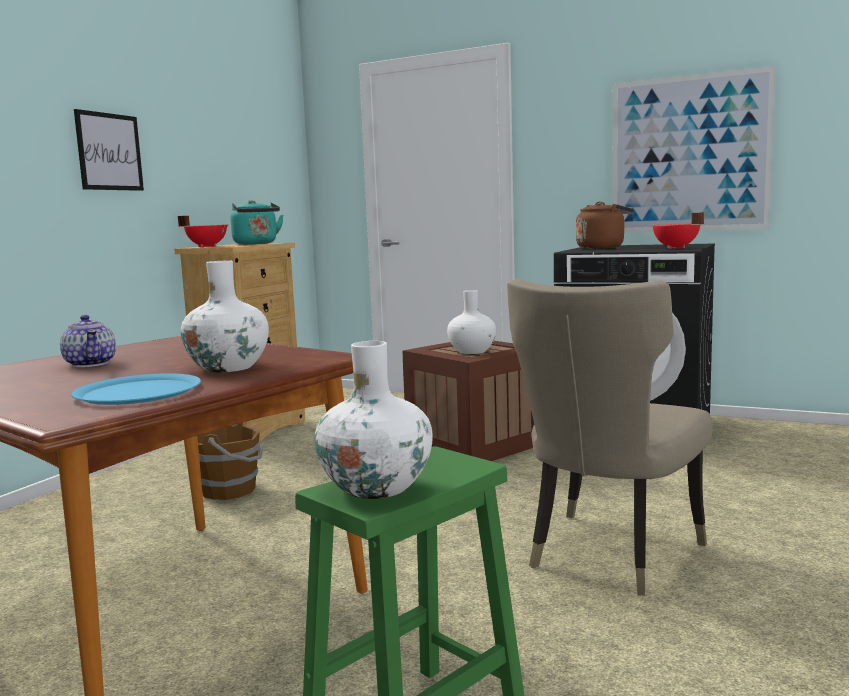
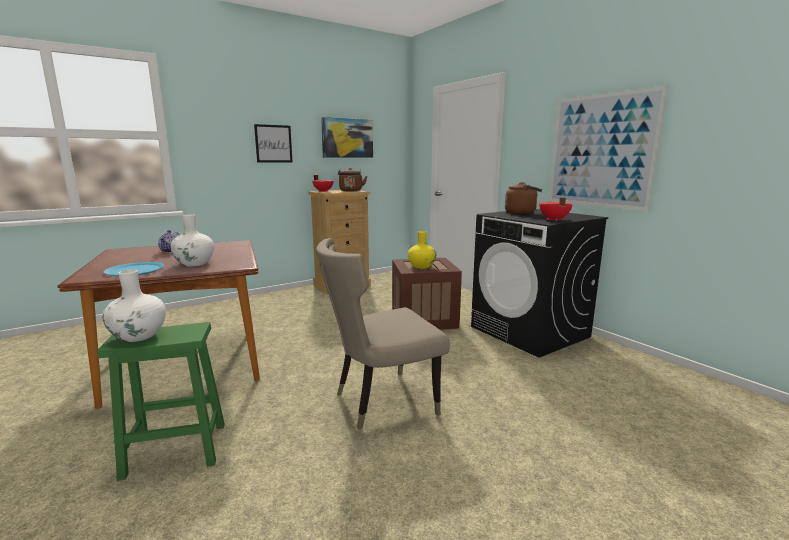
camera: 30 degrees right, 5 degrees up
brown bucket [197,423,263,500] -> none
turquoise kettle [230,200,284,244] -> brown kettle [338,168,367,191]
white vase [447,290,496,354] -> yellow vase [408,231,436,269]
none -> picture [321,117,373,158]

